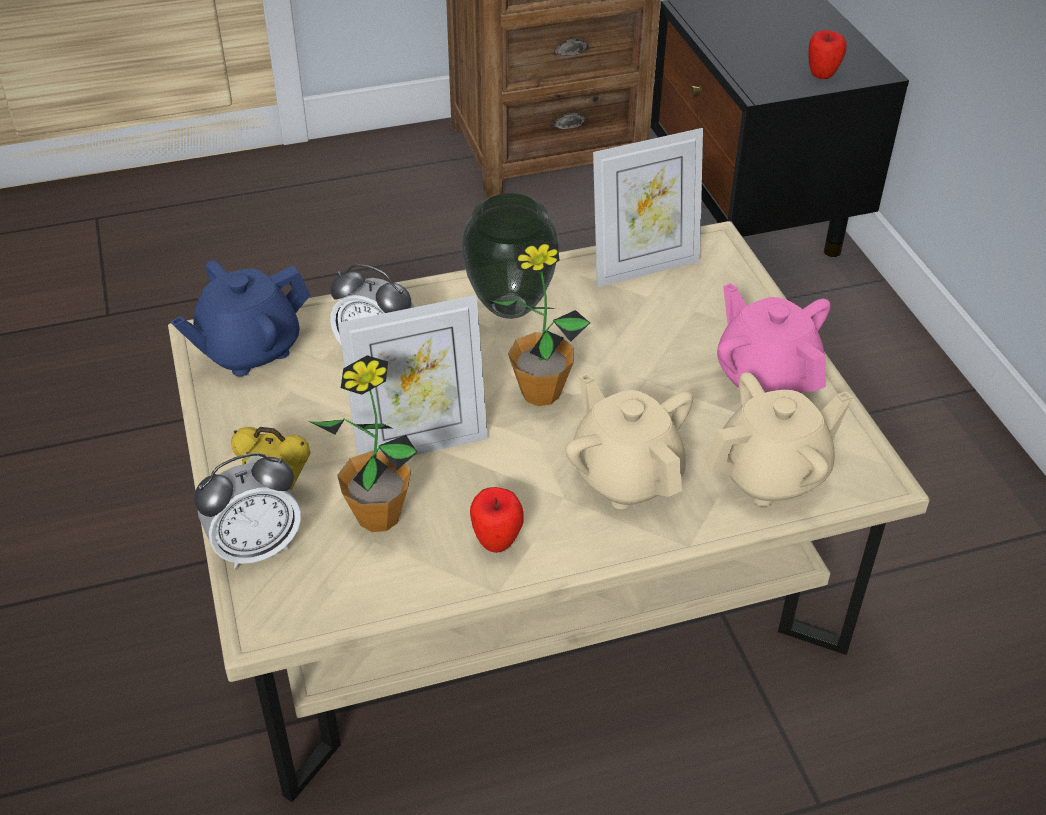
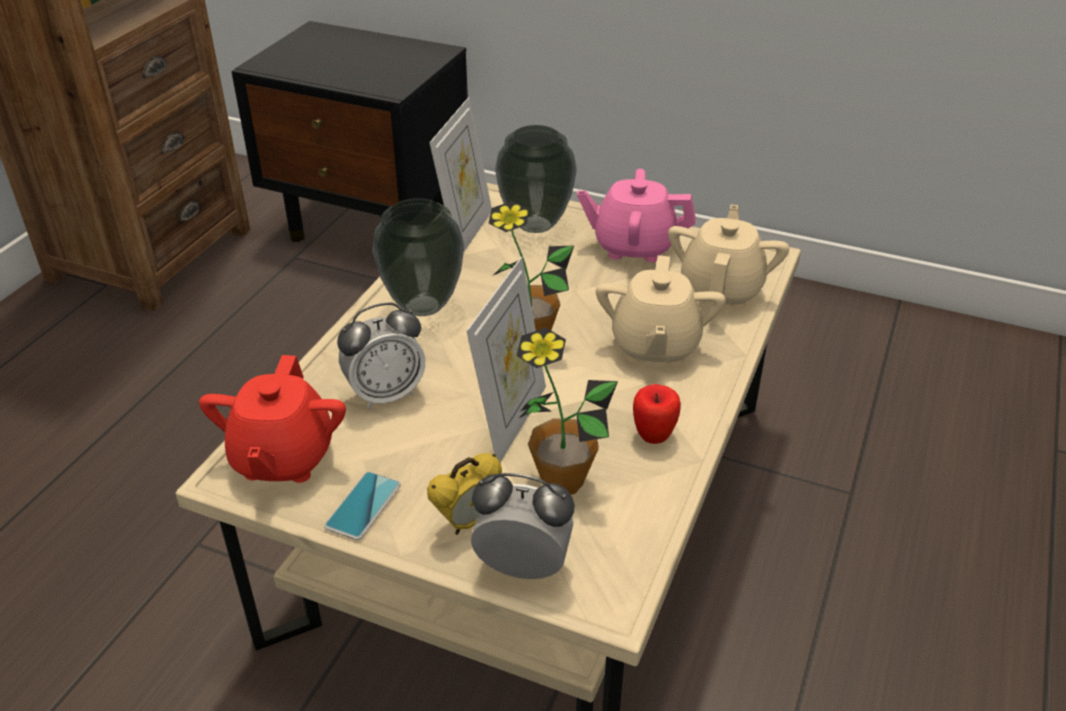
camera: 50 degrees left, 5 degrees down
blue teapot [170,260,311,376] -> red teapot [199,355,346,483]
alarm clock [194,453,301,569] -> alarm clock turned 90 degrees counterclockwise [471,473,574,579]
beige teapot [565,373,693,509] -> beige teapot turned 90 degrees counterclockwise [596,255,726,366]
apple [808,30,846,79] -> none
none -> phone [324,472,401,540]
none -> vase [495,125,577,233]

